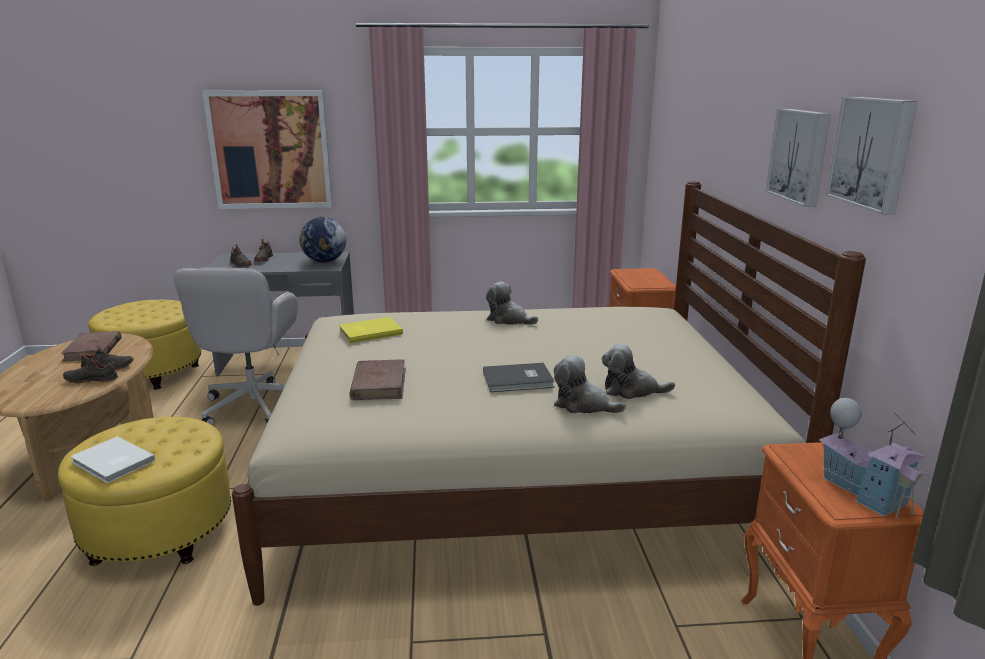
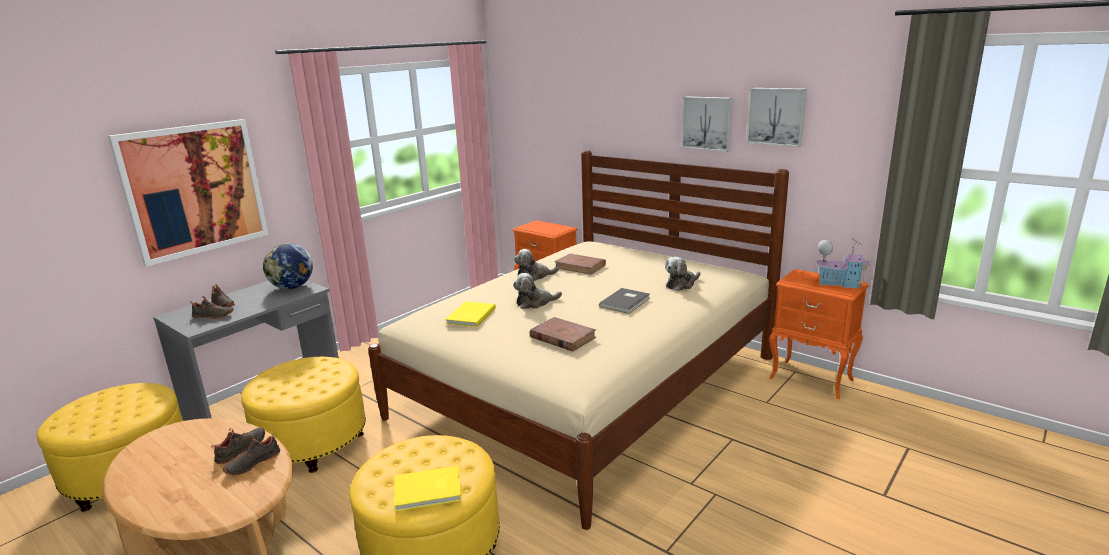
camera: 45 degrees left, 0 degrees up
brown book [61,331,122,361] -> brown book moved to [555,253,606,275]
white book [70,436,155,483] -> yellow book [394,466,462,512]
white office chair [174,268,298,426] -> yellow ottoman [241,357,366,473]
plush toy [554,355,626,413] -> plush toy moved to [513,273,562,309]

